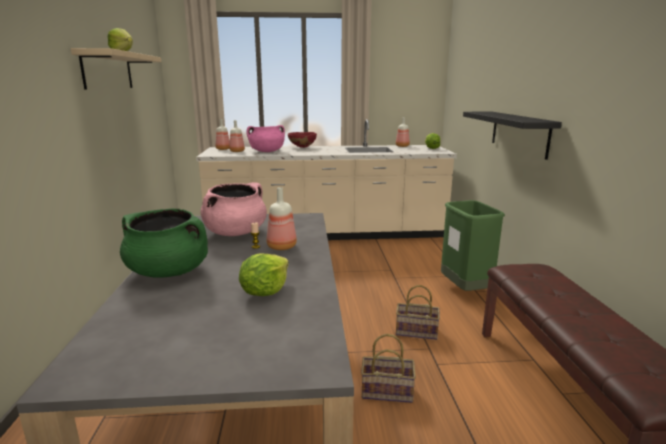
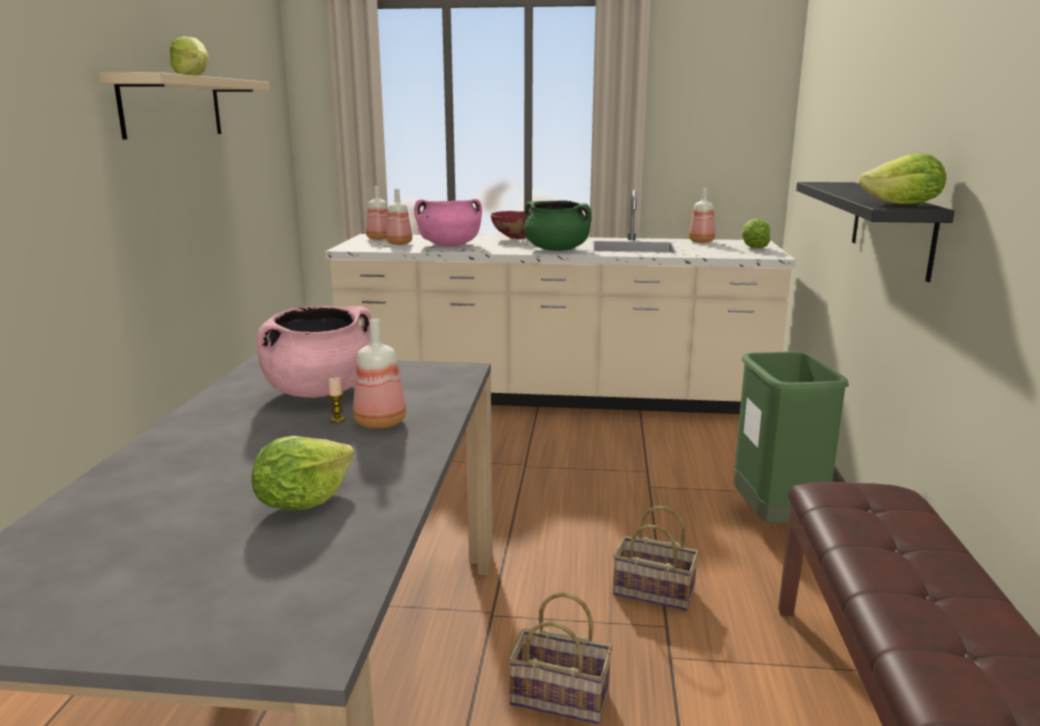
camera: 10 degrees right, 0 degrees up
green cooking pot [120,209,208,278] -> green cooking pot moved to [524,200,592,251]
none -> lettuce [858,154,946,204]

